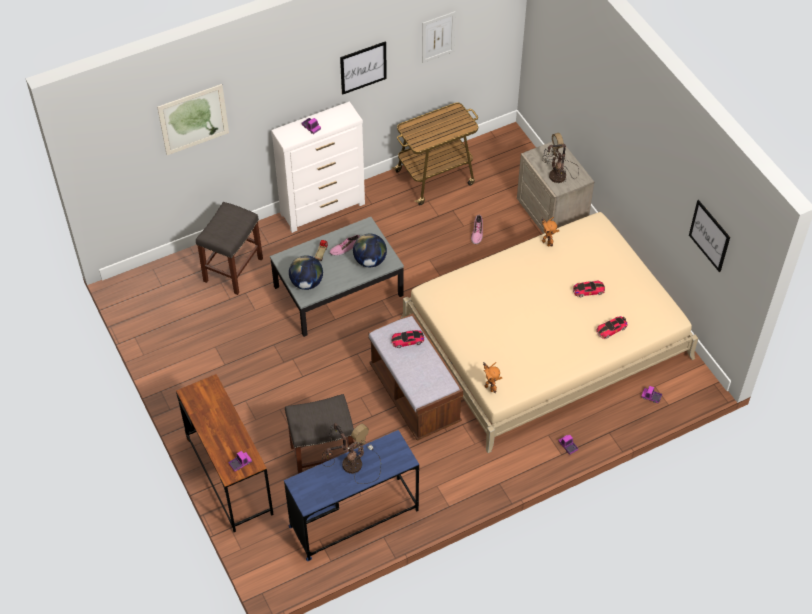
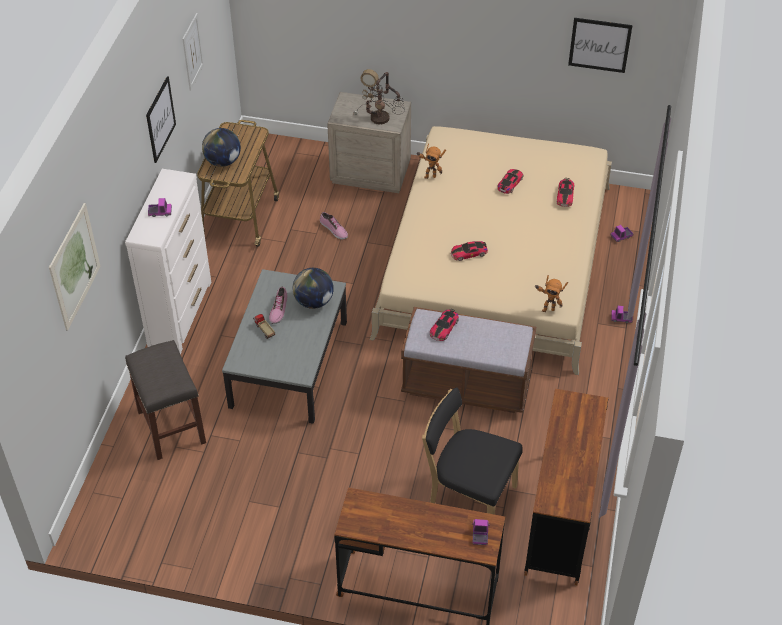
camera: 50 degrees left, 5 degrees down
blue desk [284,430,419,561] -> brown desk [524,389,608,585]
grey stool [285,394,354,474] -> black chair [422,388,523,515]
globe [289,255,323,290] -> globe moved to [202,128,241,167]
table lamp [321,423,381,484] -> none
none -> toy car [451,241,488,261]

